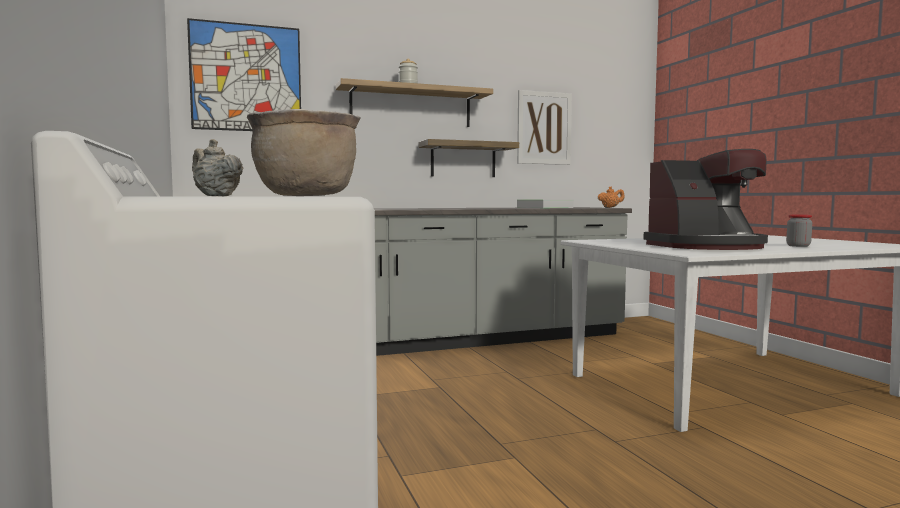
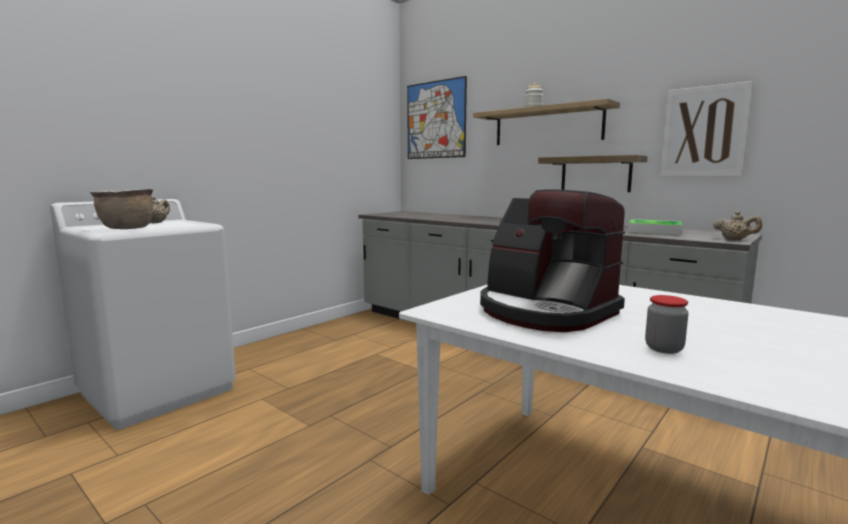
camera: 60 degrees right, 5 degrees up
orange teapot [598,187,625,208] -> beige teapot [713,211,762,240]

